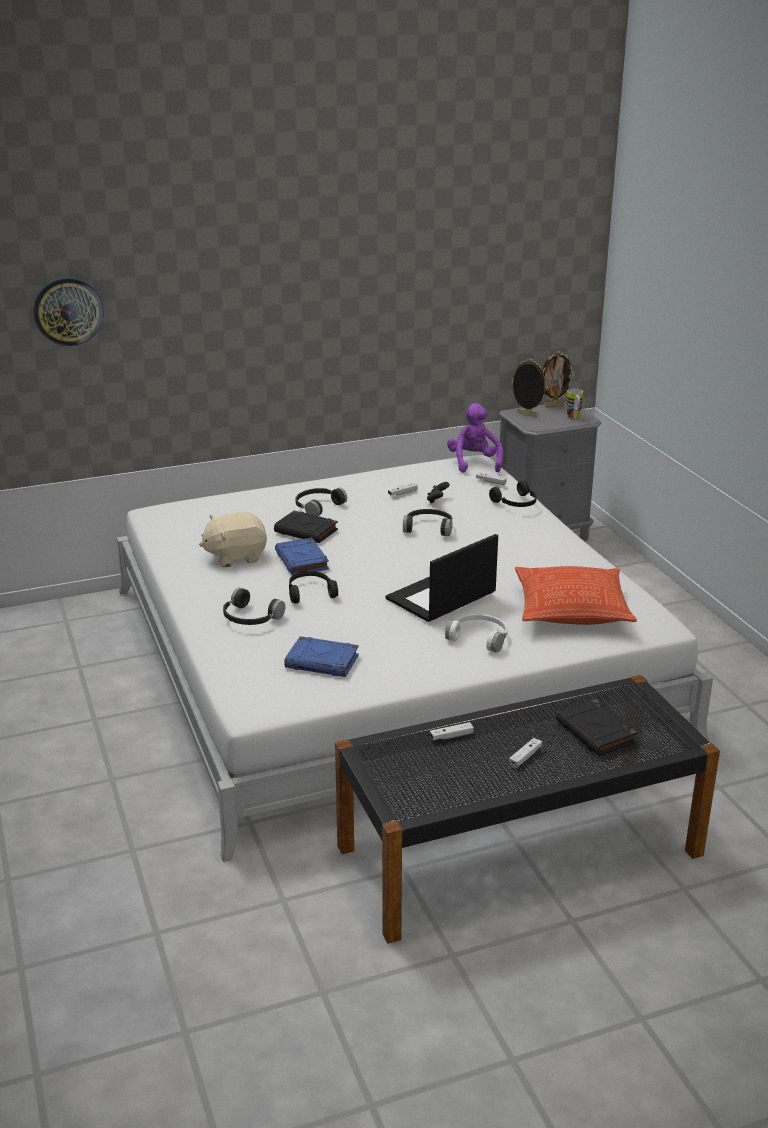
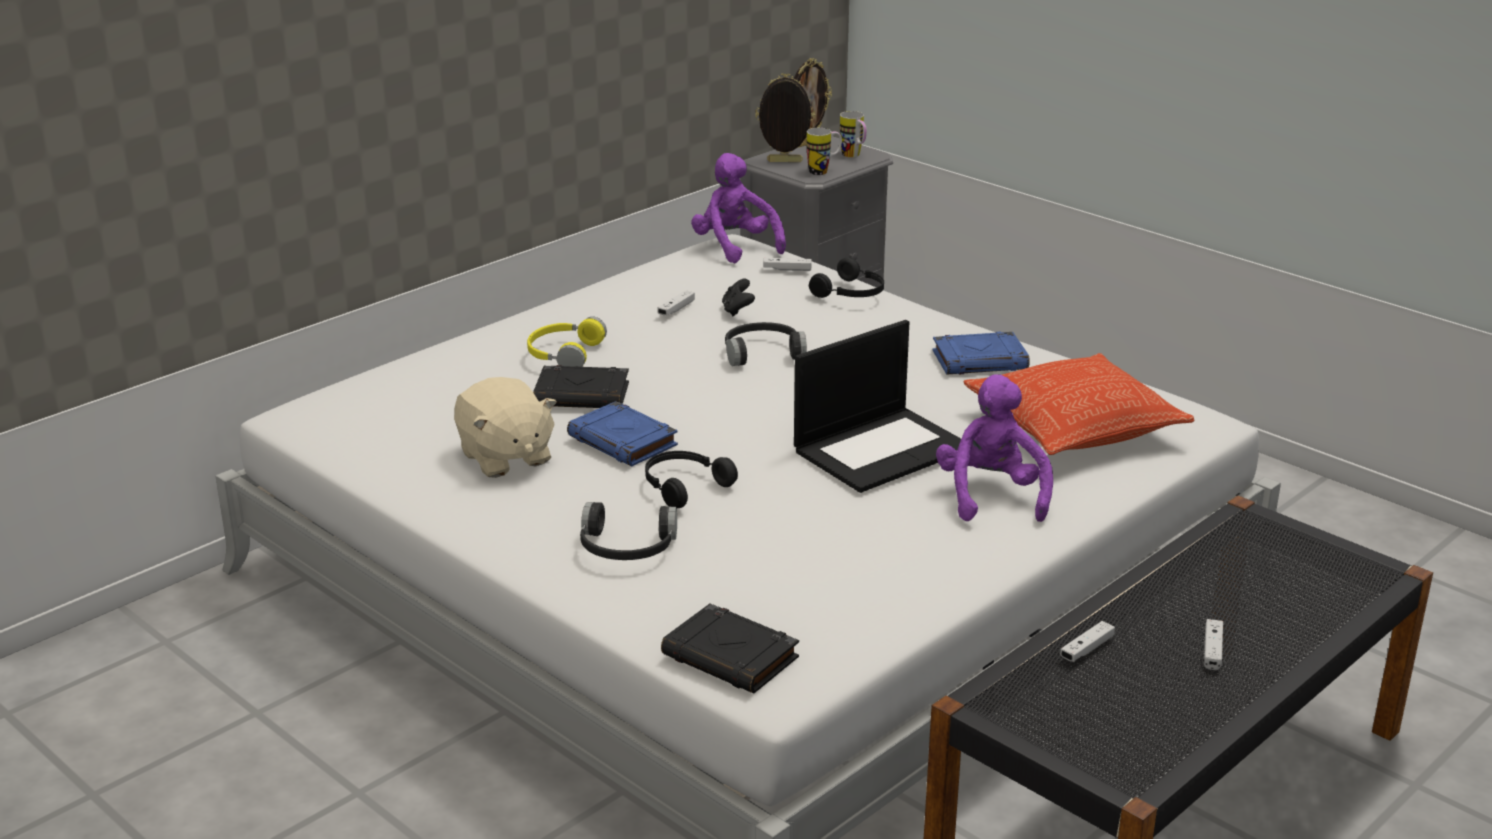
camera: 25 degrees left, 0 degrees up
wall clock [33,277,104,346] -> none
beige plush toy [199,512,267,567] -> beige plush toy turned 75 degrees counterclockwise [454,377,557,478]
blue book [284,636,359,677] -> blue book moved to [932,332,1030,375]
black headphones [295,488,347,516] -> yellow headphones [527,317,607,367]
laptop [385,534,498,622] -> laptop turned 150 degrees counterclockwise [794,320,961,493]
white headphones [445,614,508,653] -> purple plush toy [936,374,1053,522]
black book [556,699,638,756] -> black book moved to [661,604,799,693]
none -> mug [807,128,842,175]

